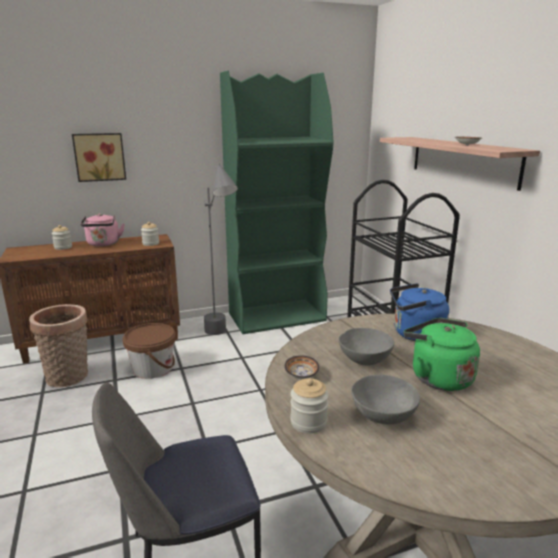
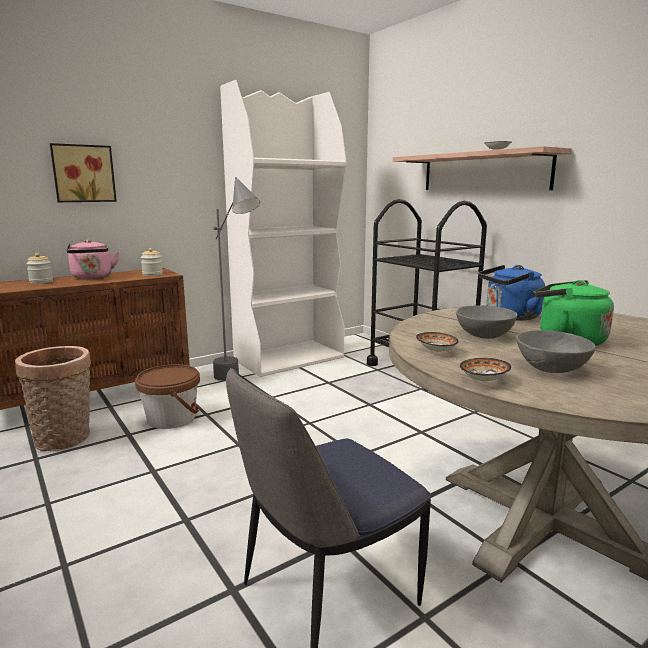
camera: 15 degrees left, 5 degrees down
green bookcase [220,71,333,334] -> white bookcase [220,80,346,377]
jar [290,378,329,433] -> bowl [460,358,511,382]

